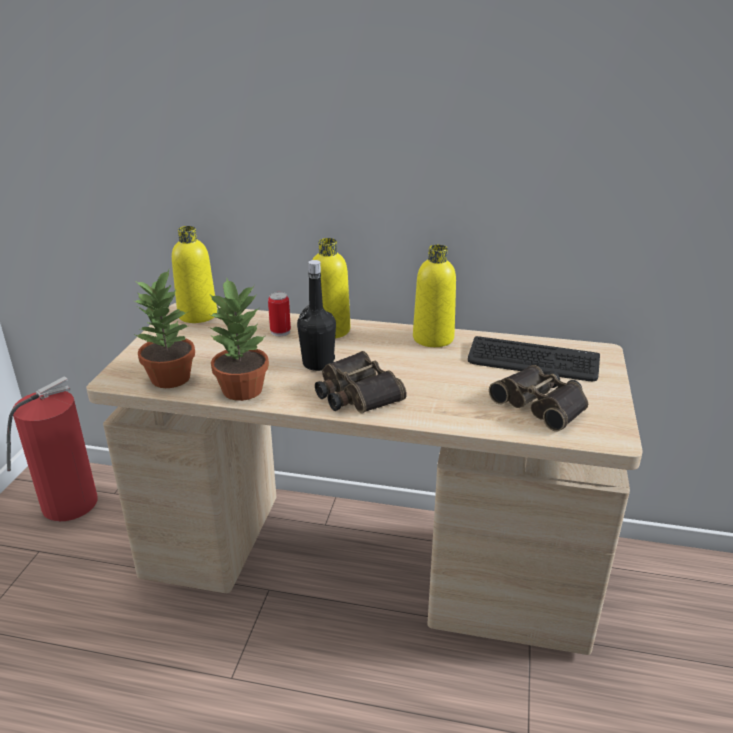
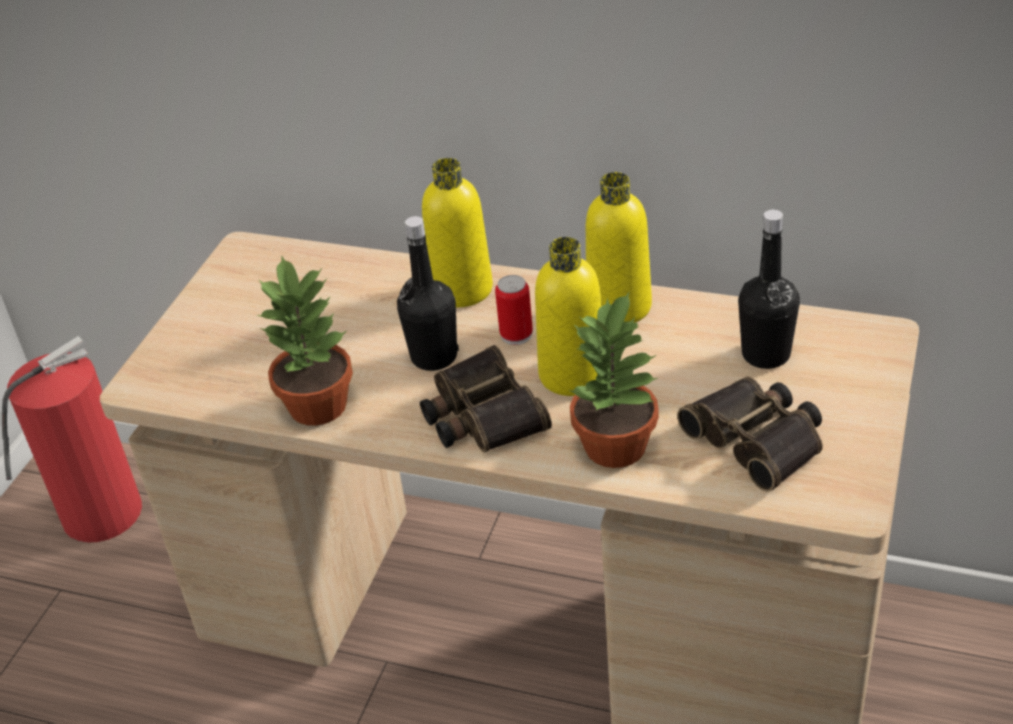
camera: 10 degrees right, 10 degrees up
potted plant [132,270,195,388] -> potted plant moved to [568,292,659,468]
yellow bottle [172,226,217,323] -> yellow bottle moved to [535,237,602,396]
can [268,292,291,336] -> can moved to [495,275,533,345]
keyboard [468,336,600,381] -> black bottle [738,210,800,369]

